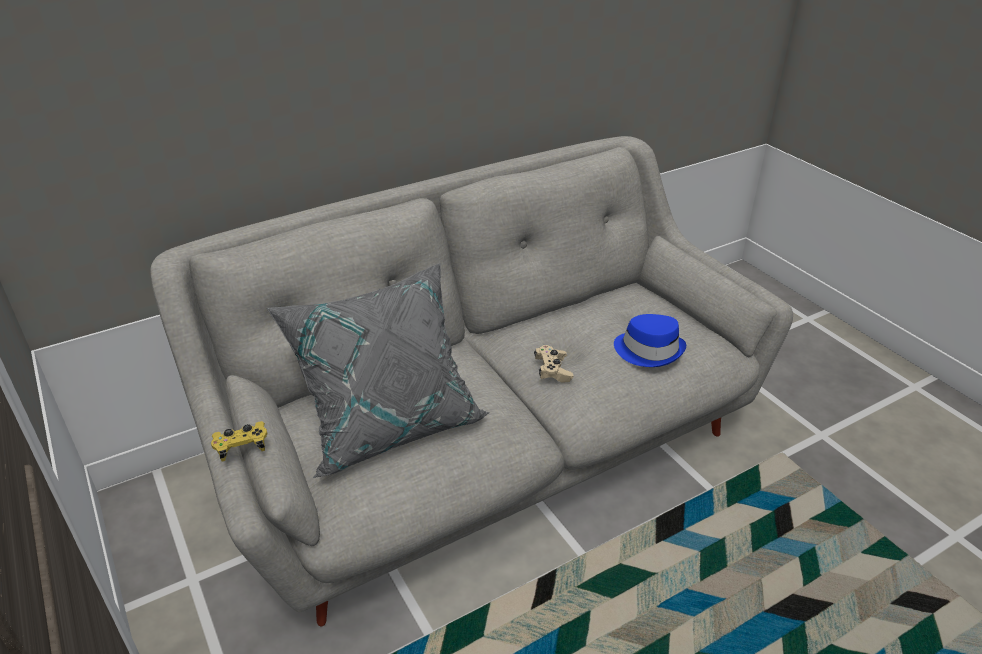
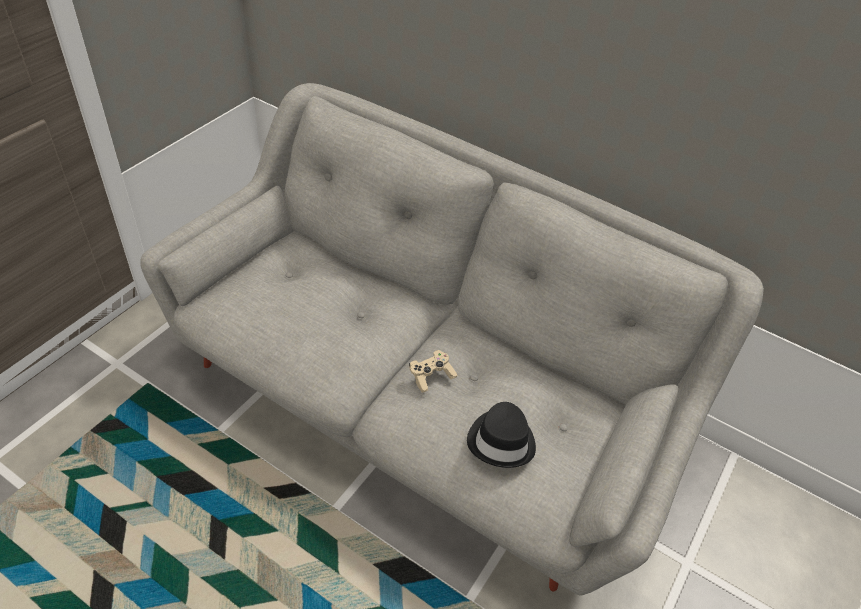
camera: 60 degrees right, 10 degrees up
yellow game controller [211,421,267,461] -> none
grey pillow [267,263,490,478] -> none
blue hat [614,314,686,367] -> black hat [467,402,536,468]

